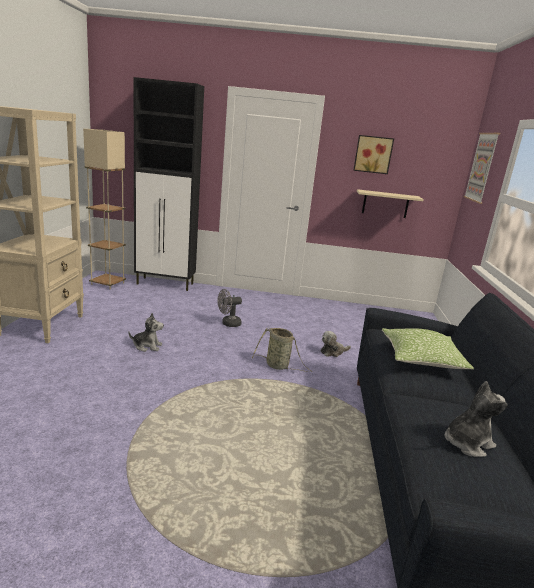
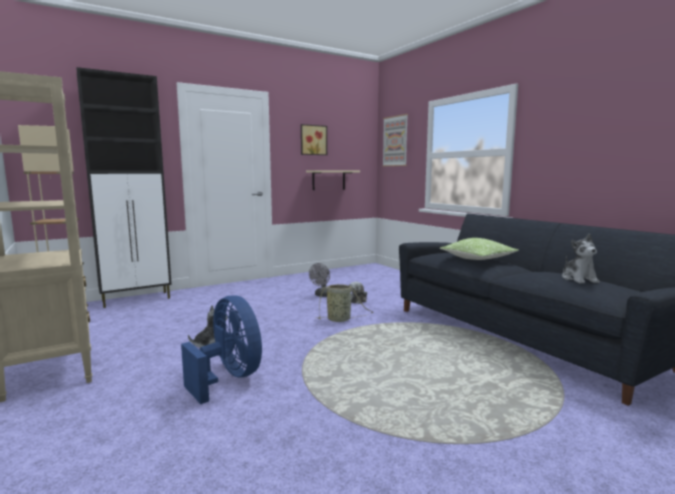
camera: 35 degrees left, 10 degrees down
grey fan [217,289,242,327] -> grey fan moved to [309,263,330,297]
plush toy [444,381,508,457] -> plush toy turned 150 degrees clockwise [562,234,600,283]
none -> blue fan [181,295,262,404]

